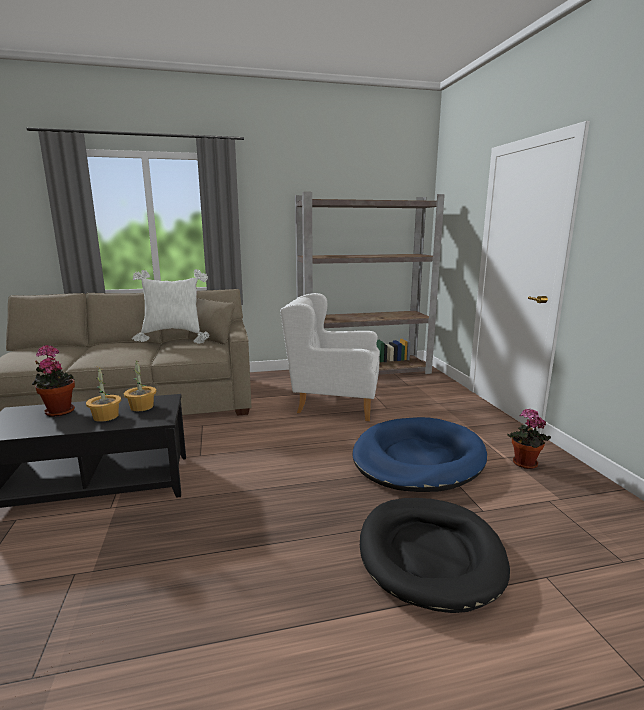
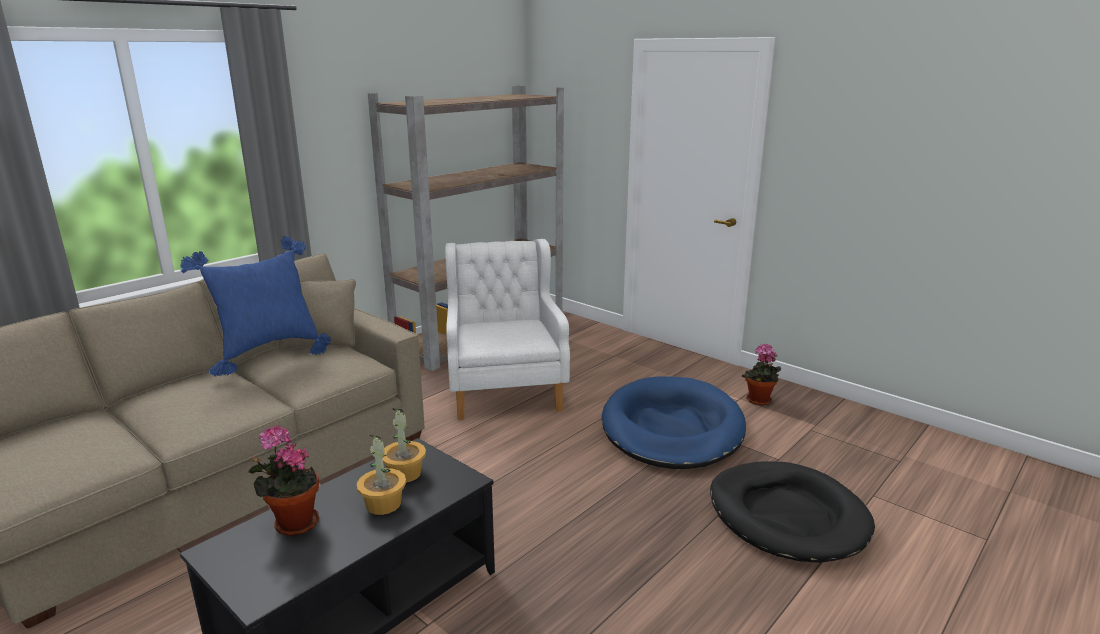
camera: 35 degrees left, 5 degrees up
white pillow [132,269,209,344] -> blue pillow [180,236,332,377]
white armchair [280,293,380,421] -> white armchair turned 105 degrees clockwise [445,239,570,420]

